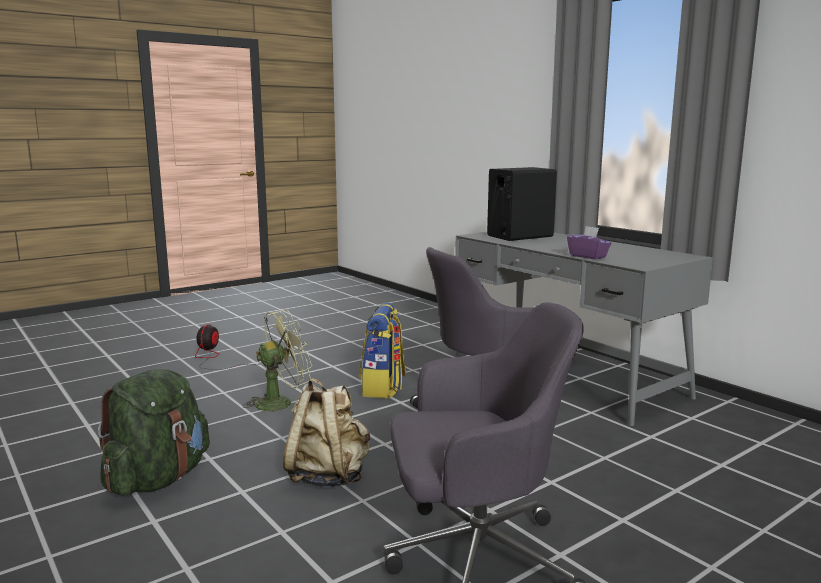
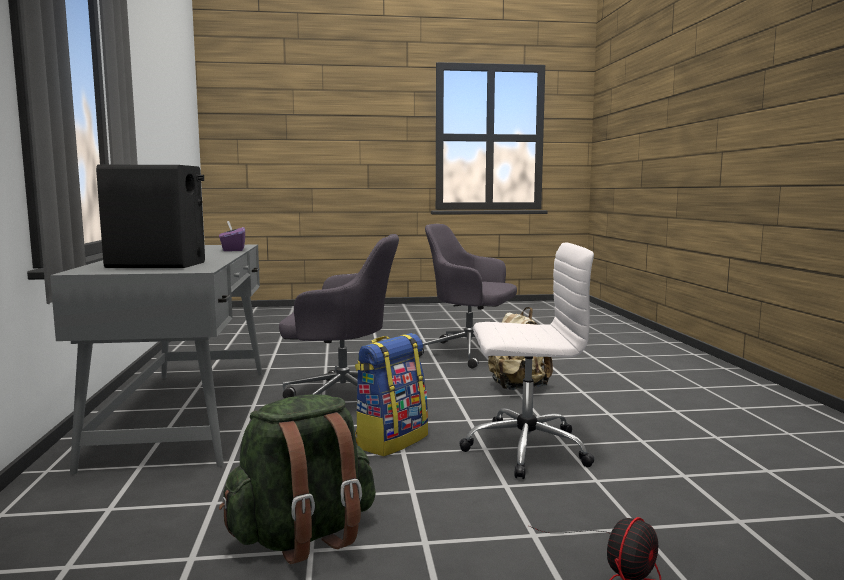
camera: 150 degrees left, 5 degrees down
green backpack [98,369,210,496] -> green backpack moved to [219,394,376,564]
green fan [243,309,312,411] -> white office chair [459,243,595,479]

